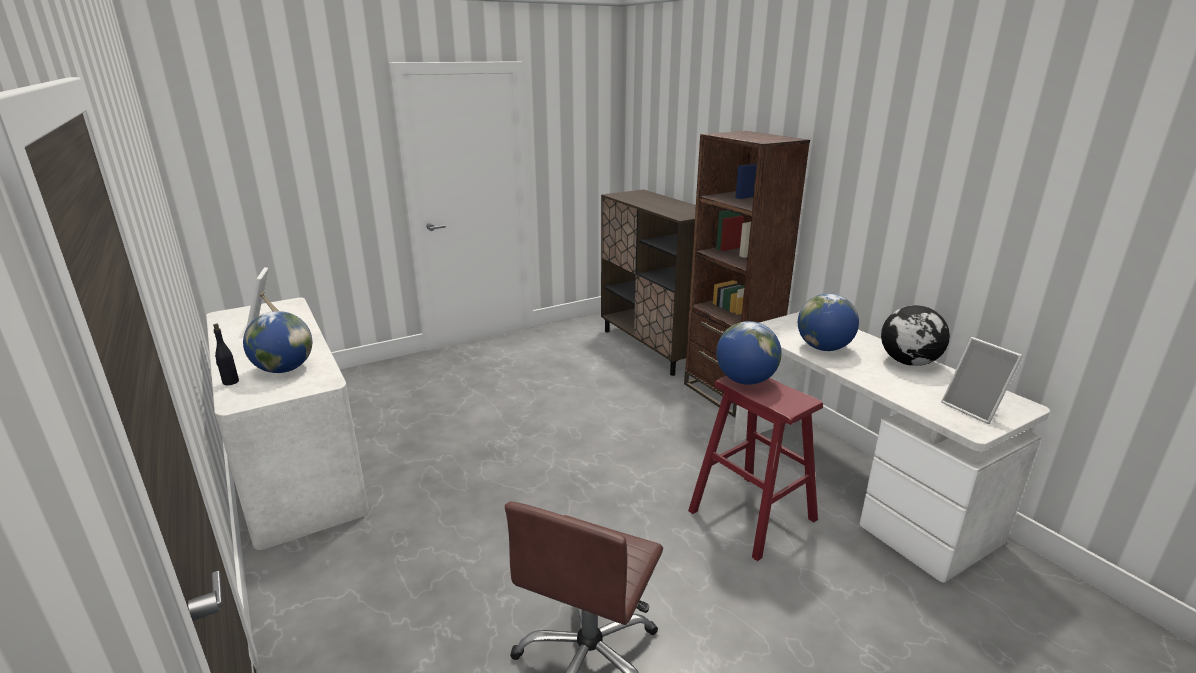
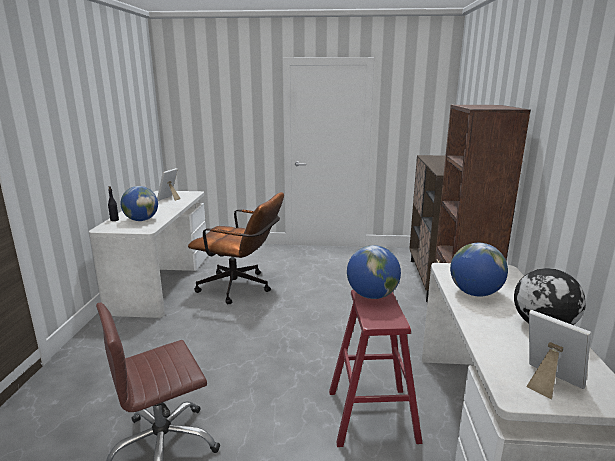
camera: 35 degrees right, 5 degrees down
picture frame [941,337,1023,424] -> picture frame turned 135 degrees clockwise [526,310,591,399]
none -> brown office chair [188,192,284,304]

